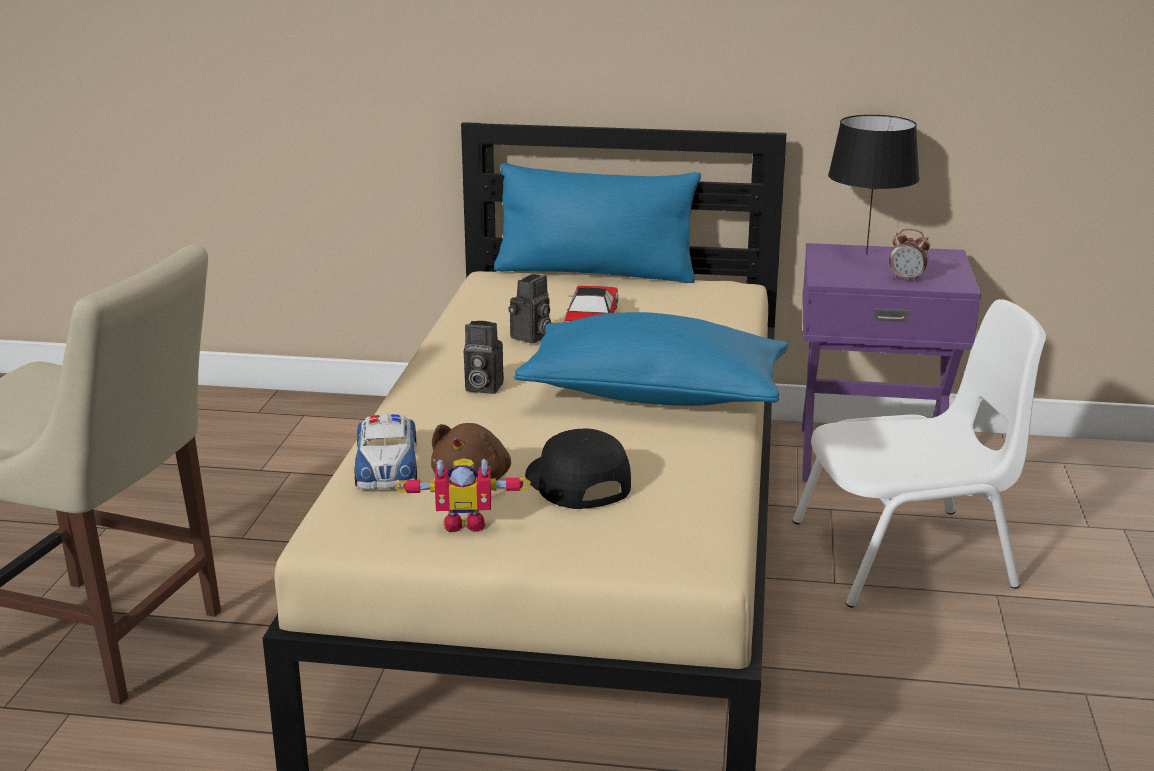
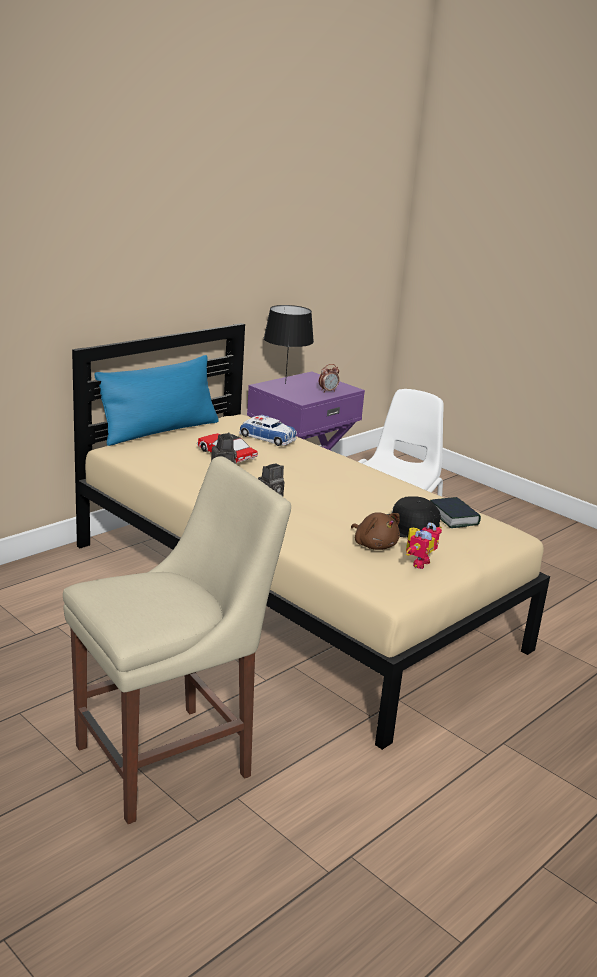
camera: 55 degrees left, 0 degrees up
toy car [355,414,417,490] -> toy car moved to [239,415,297,446]
blue pillow [514,312,788,406] -> none
none -> book [430,497,481,528]

